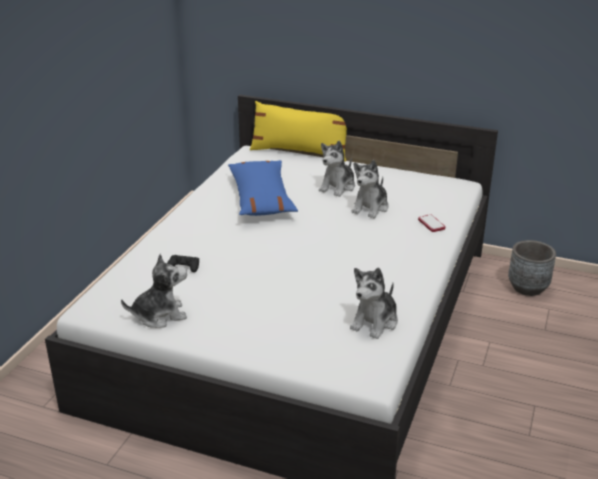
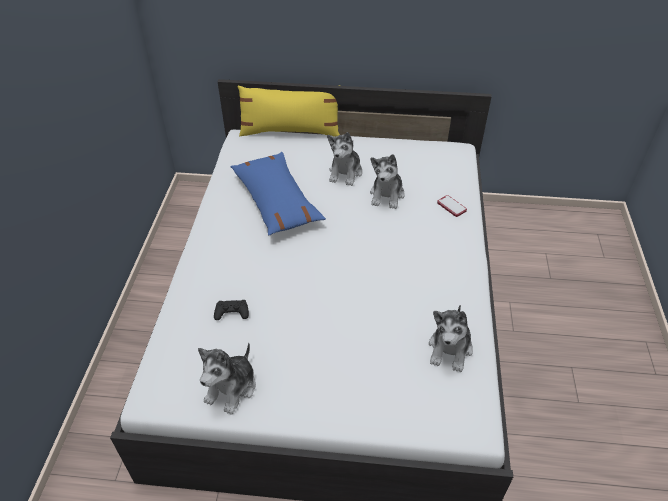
camera: 15 degrees left, 15 degrees up
plush toy [121,254,187,328] -> plush toy turned 150 degrees clockwise [198,343,256,415]
grey planter [508,240,556,296] -> none

